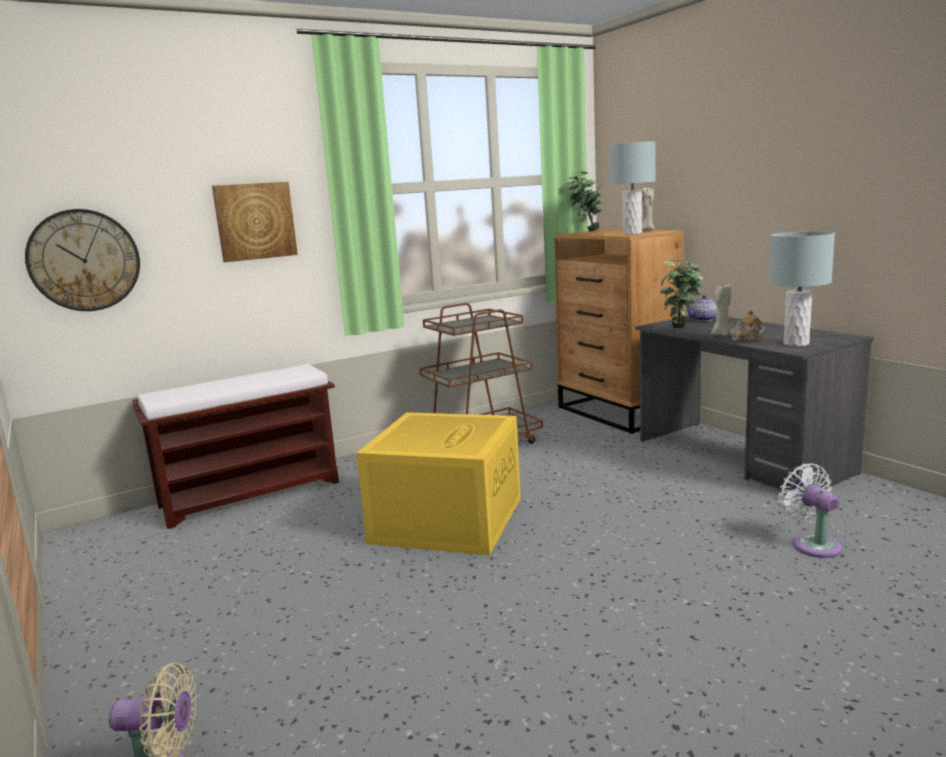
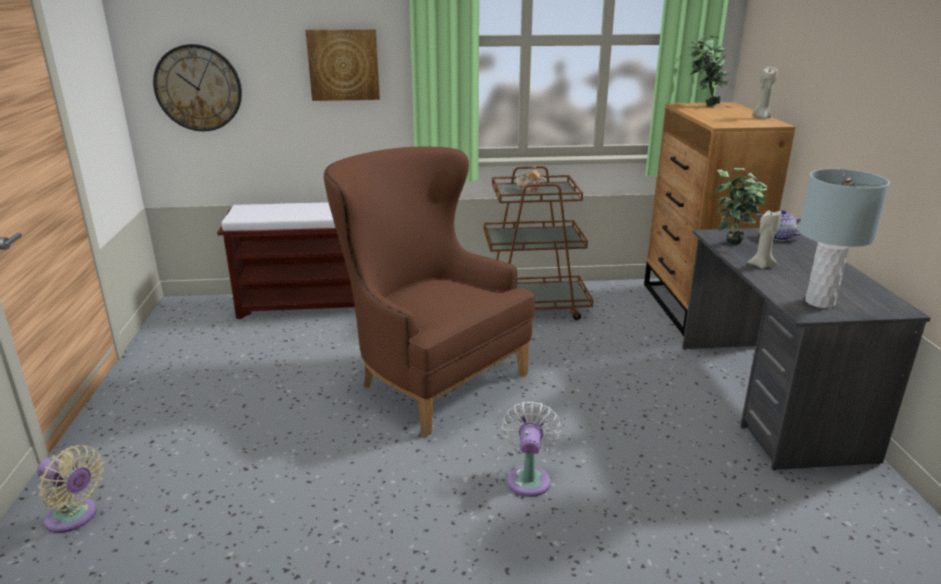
camera: 25 degrees right, 10 degrees up
yellow storage box [356,412,521,555] -> brown armchair [324,147,536,437]
grey table lamp [609,141,656,235] -> none
teapot [729,310,766,341] -> teapot moved to [515,165,545,192]
white fan [779,463,842,558] -> white fan moved to [501,401,562,497]

